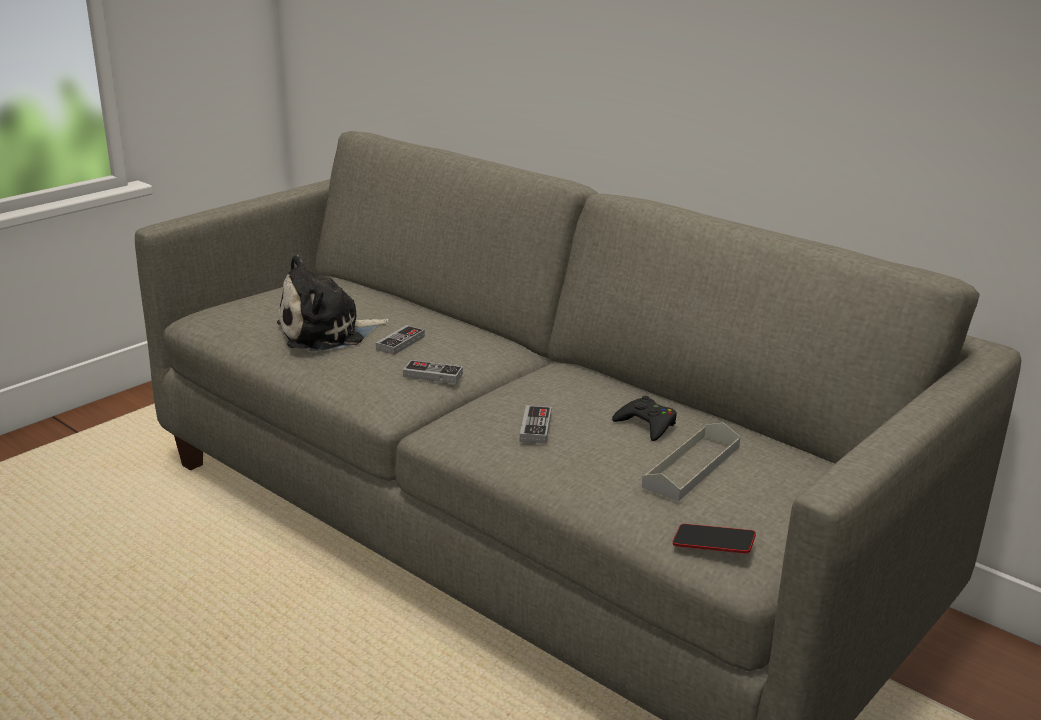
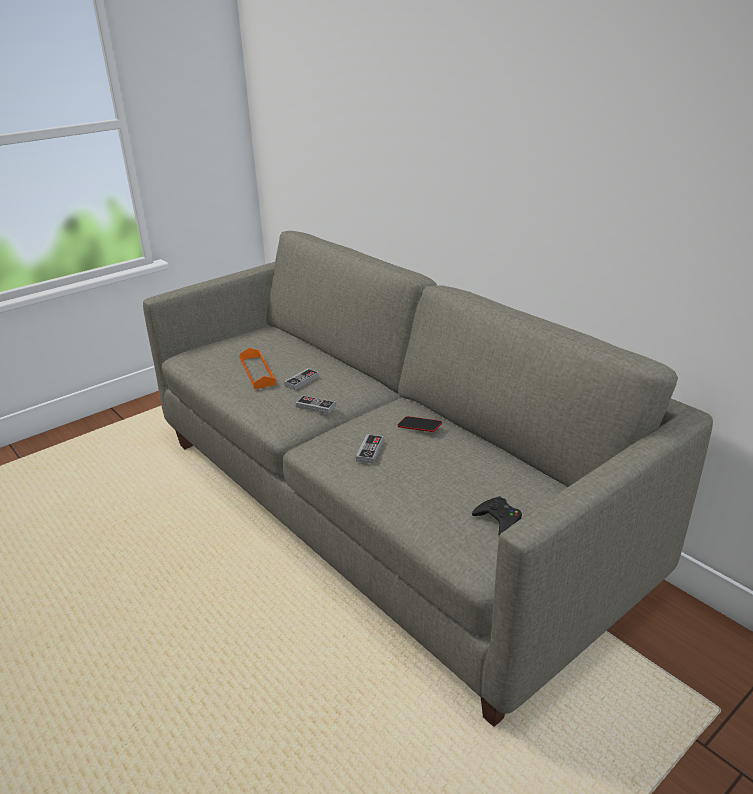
camera: 10 degrees right, 5 degrees up
plush toy [277,255,389,351] -> orange tray [239,348,276,389]
black game controller [612,396,677,441] -> black game controller moved to [472,496,522,536]
grey tray [642,422,741,501] -> none
phone [673,524,756,553] -> phone moved to [398,416,442,432]

